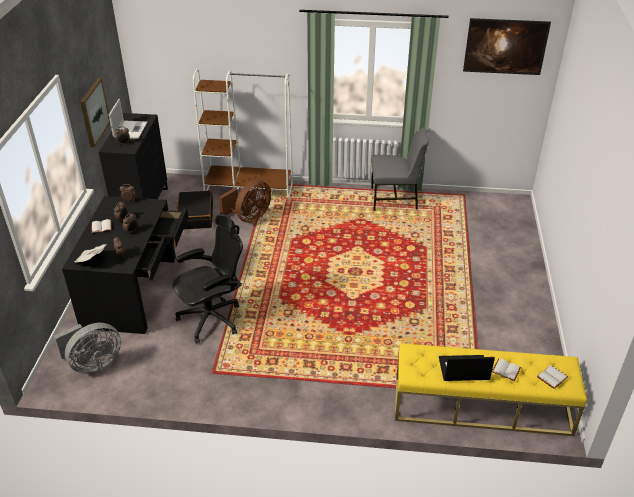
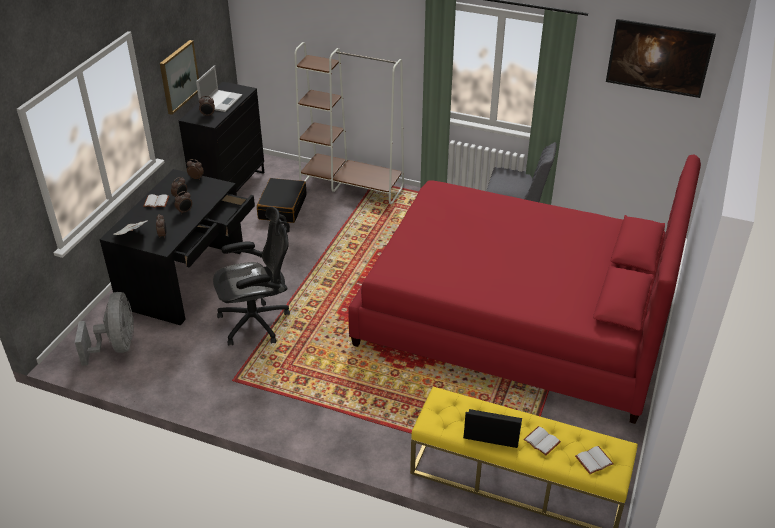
camera: 15 degrees right, 0 degrees up
grey fan [54,323,121,373] -> grey fan turned 75 degrees counterclockwise [75,292,134,366]
brown fan [219,180,271,223] -> none
none -> red bed [348,155,701,424]

